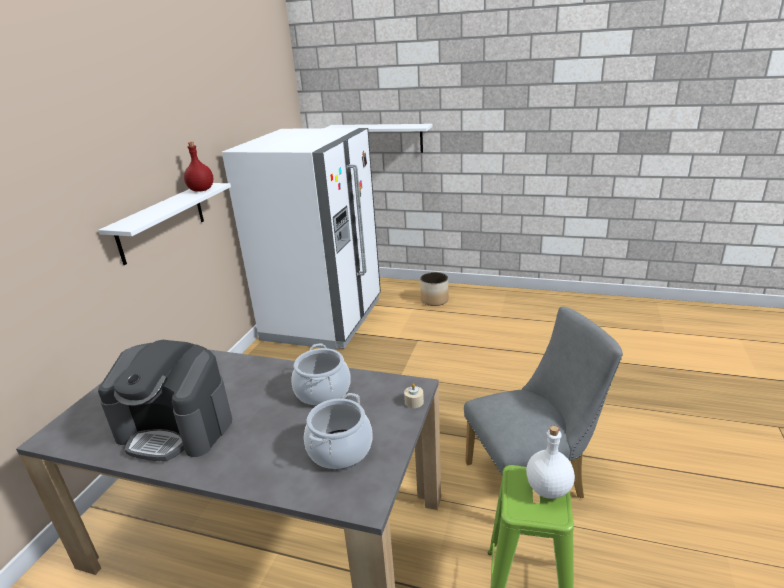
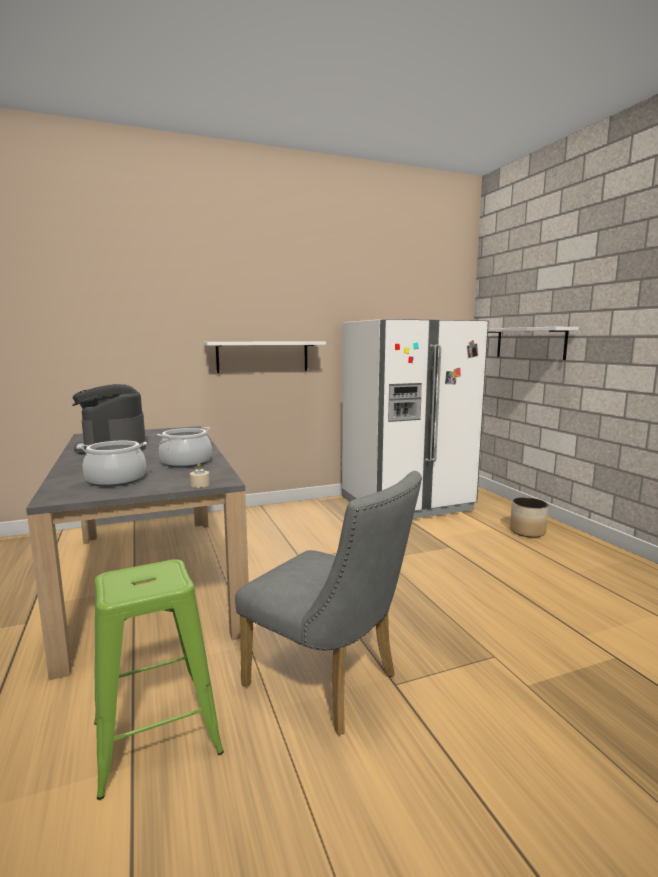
camera: 50 degrees right, 15 degrees down
red bottle [184,142,213,192] -> none
white bottle [526,426,575,499] -> none

